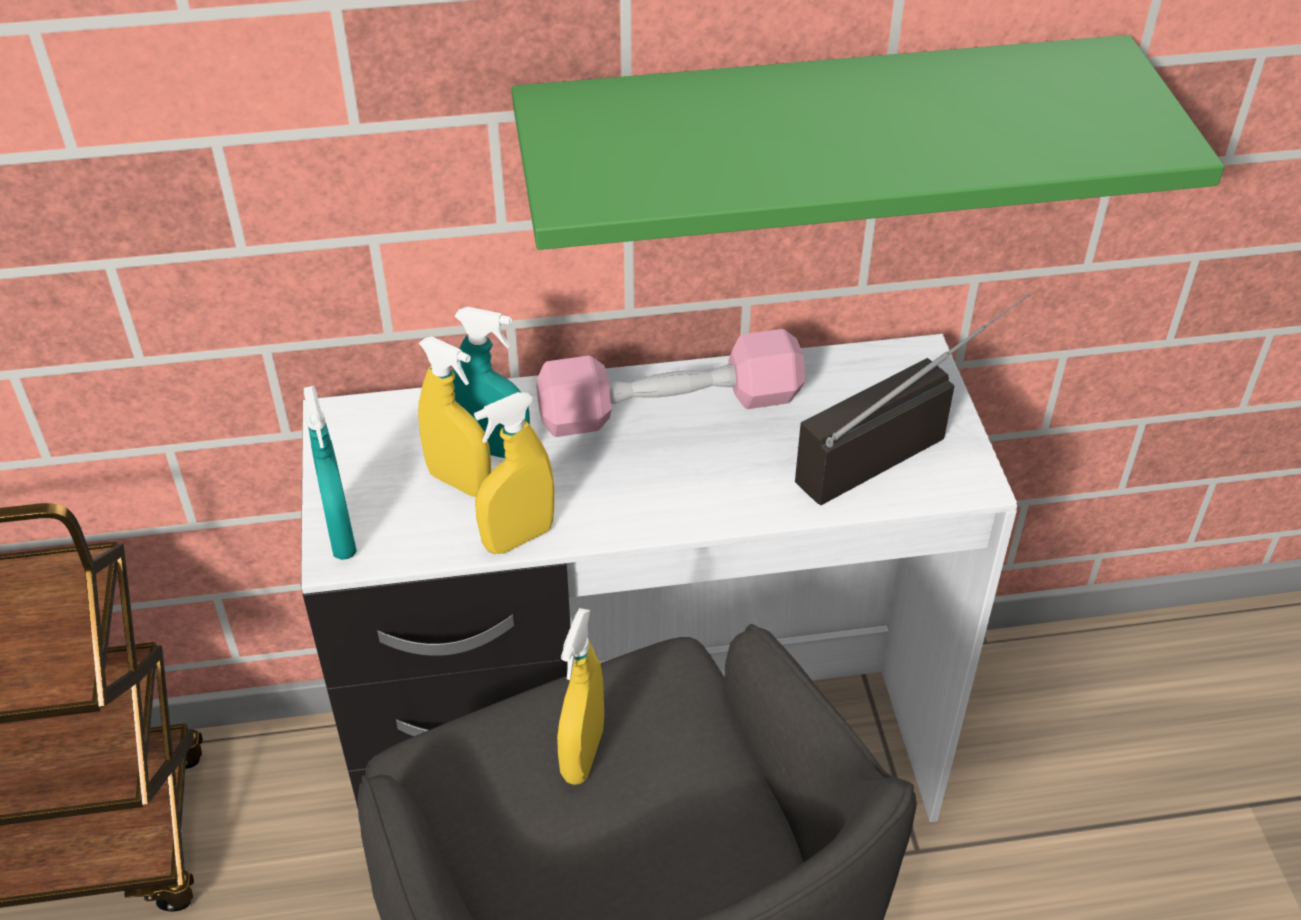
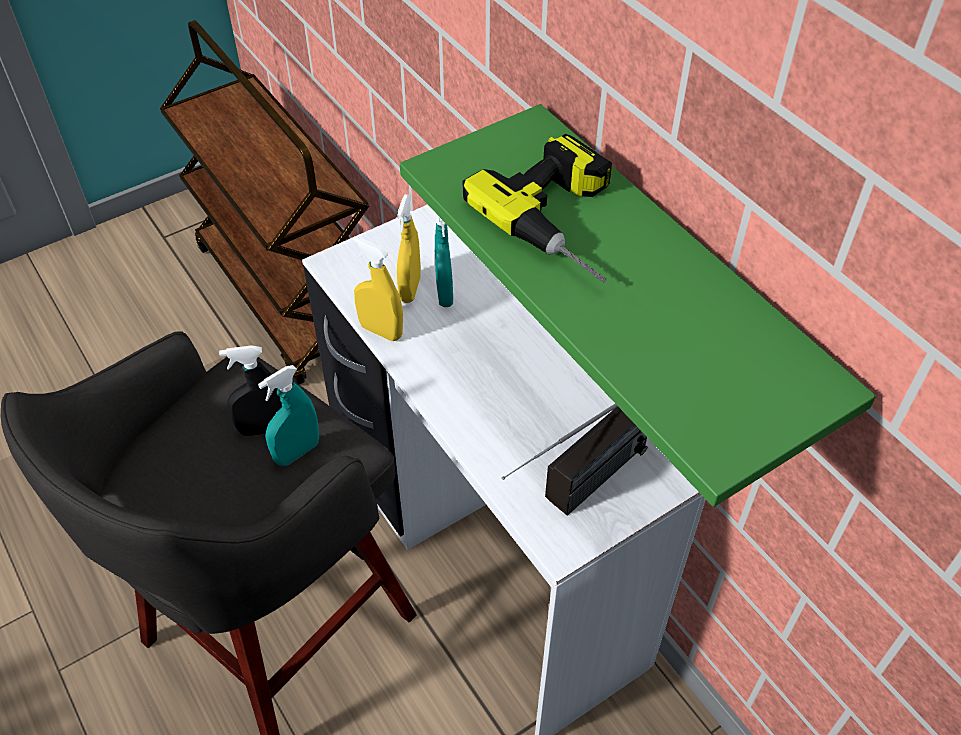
camera: 65 degrees right, 5 degrees up
turquoise spray bottle [304,386,357,560] -> turquoise spray bottle moved to [258,365,319,466]
pink dumbbell [536,329,805,437] -> none
yellow spray bottle [557,608,604,785] -> black spray bottle [219,345,282,436]
radio [795,292,1031,505] -> radio turned 105 degrees clockwise [502,404,647,516]
none -> power drill [462,134,612,282]

